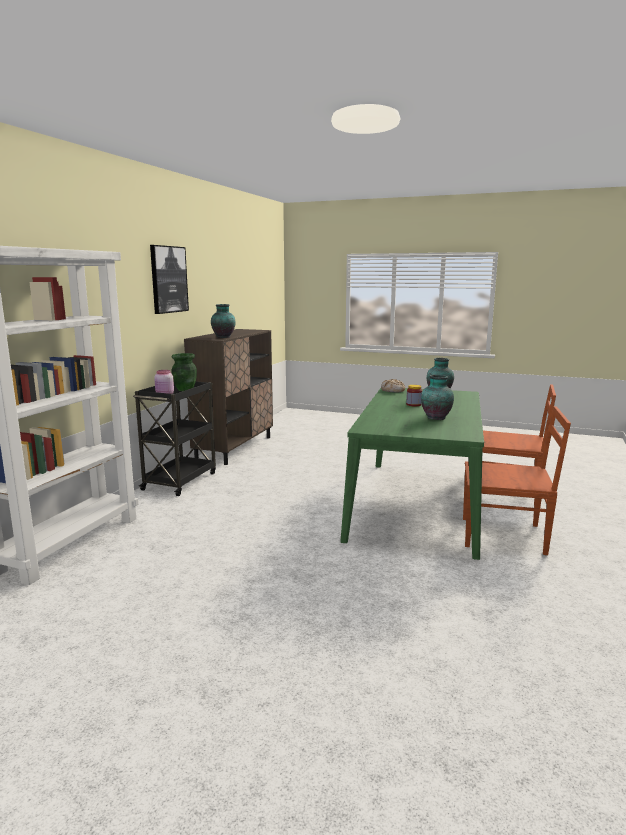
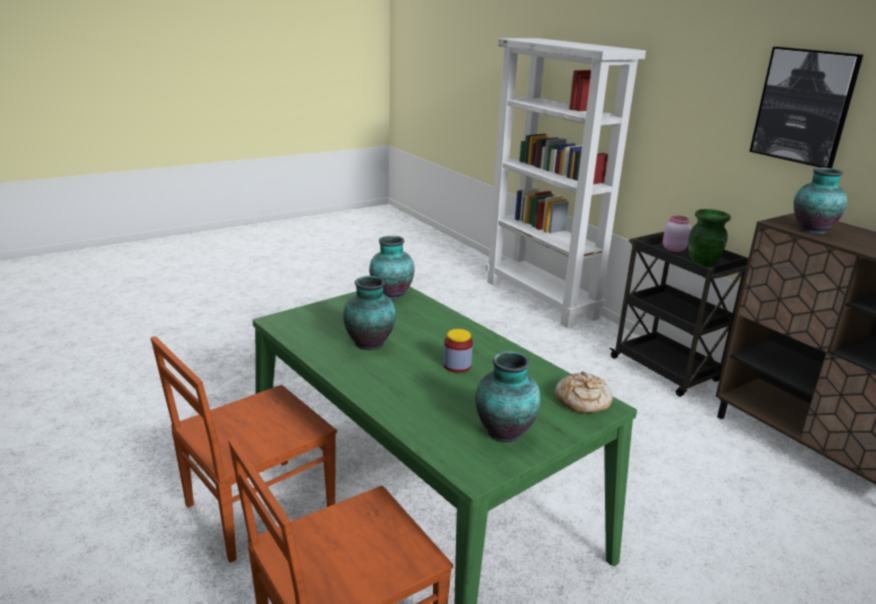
camera: 125 degrees right, 10 degrees up
none -> vase [369,236,415,300]

